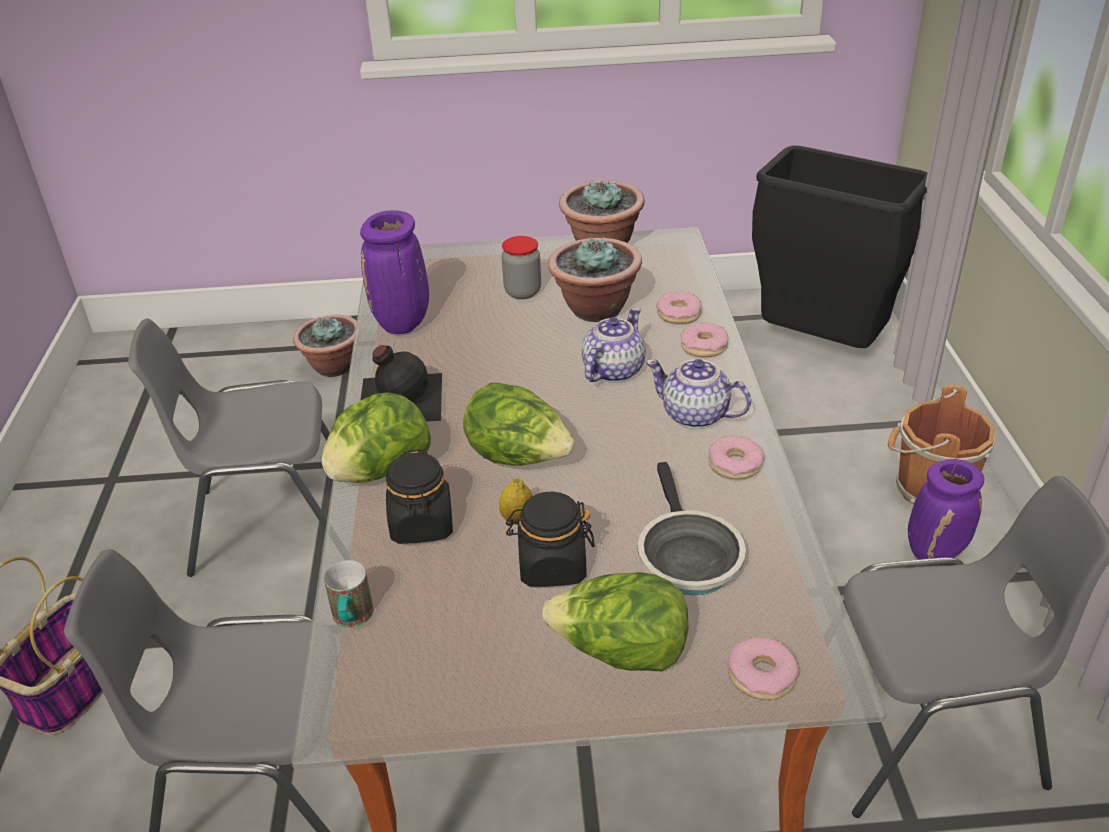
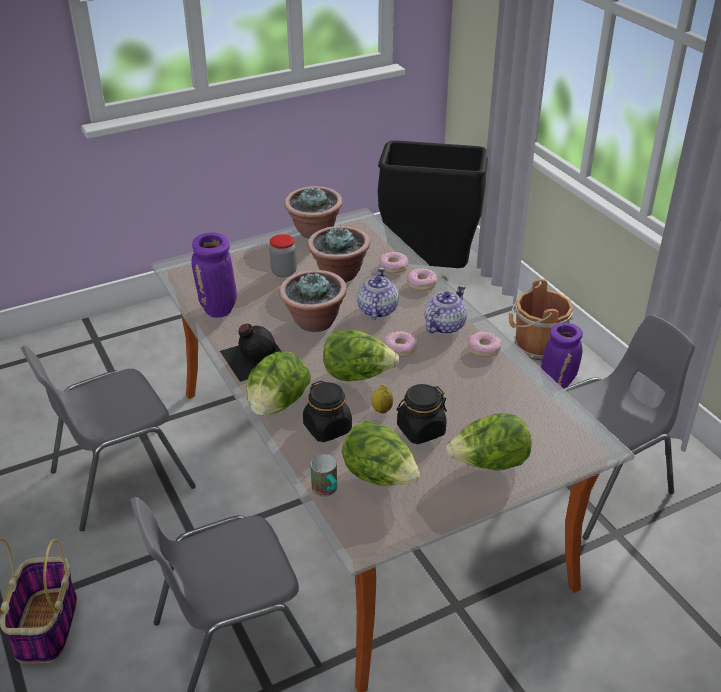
camera: 25 degrees left, 0 degrees up
potted plant [293,315,357,377] -> potted plant moved to [279,270,347,332]
frying pan [638,462,746,595] -> none
teapot [646,359,751,428] -> teapot turned 120 degrees clockwise [424,285,467,334]
donut [727,637,799,700] -> donut moved to [383,331,417,357]
none -> lettuce [342,421,420,486]

